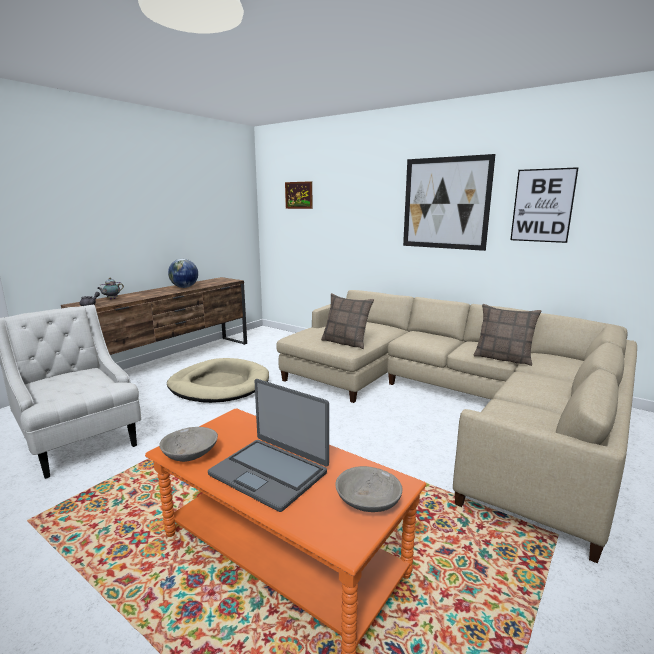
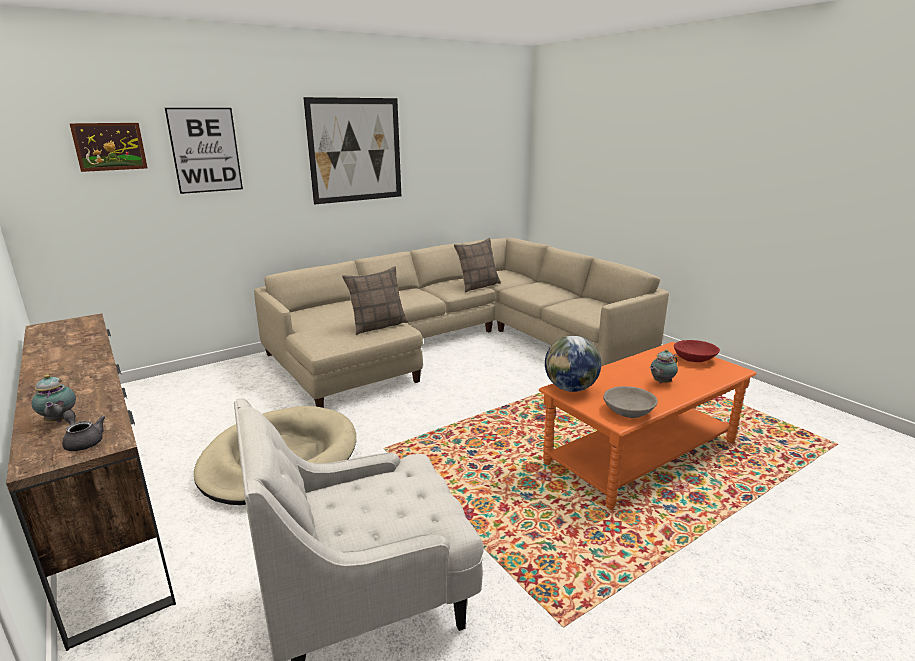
camera: 70 degrees left, 5 degrees up
globe [168,259,198,288] -> globe moved to [545,336,601,392]
laptop [208,379,329,512] -> teapot [650,349,678,383]
grey bowl [335,466,402,512] -> red bowl [674,340,720,362]
picture [510,167,579,243] -> picture moved to [165,108,243,194]

